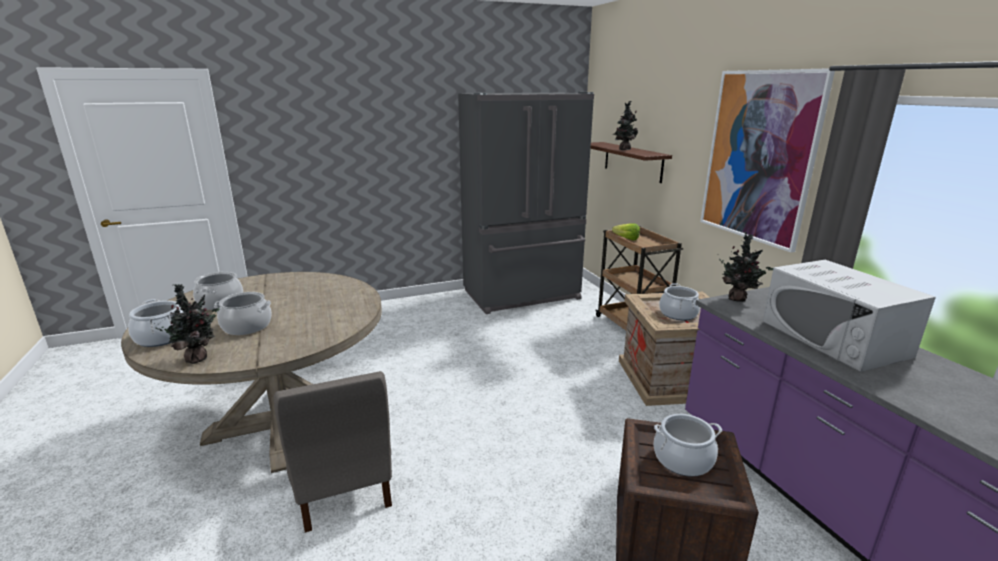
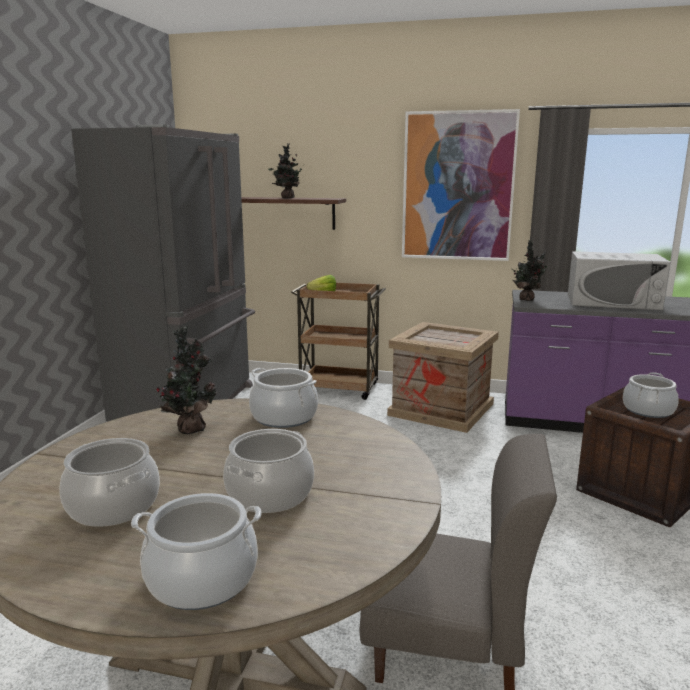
camera: 55 degrees left, 5 degrees down
potted plant [154,284,220,364] -> potted plant moved to [156,326,217,434]
cooking pot [659,283,700,320] -> cooking pot moved to [249,368,318,428]

